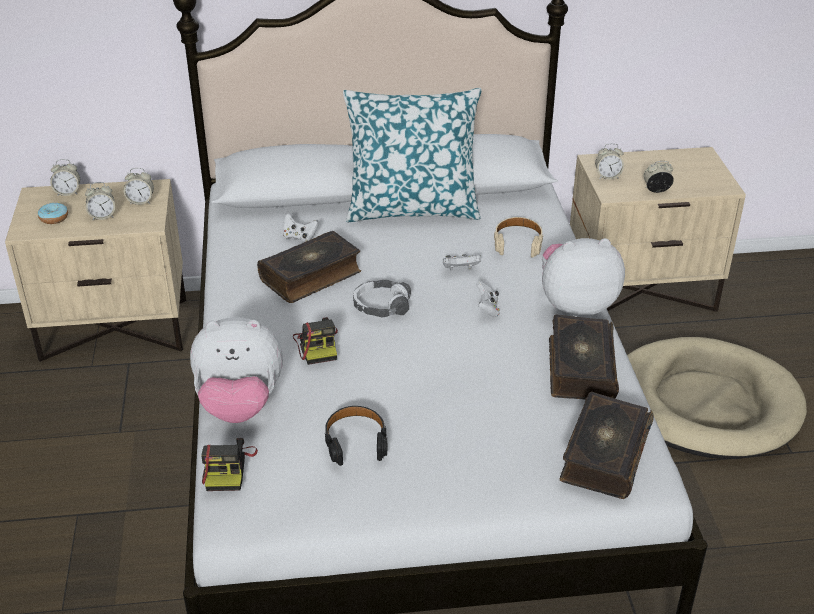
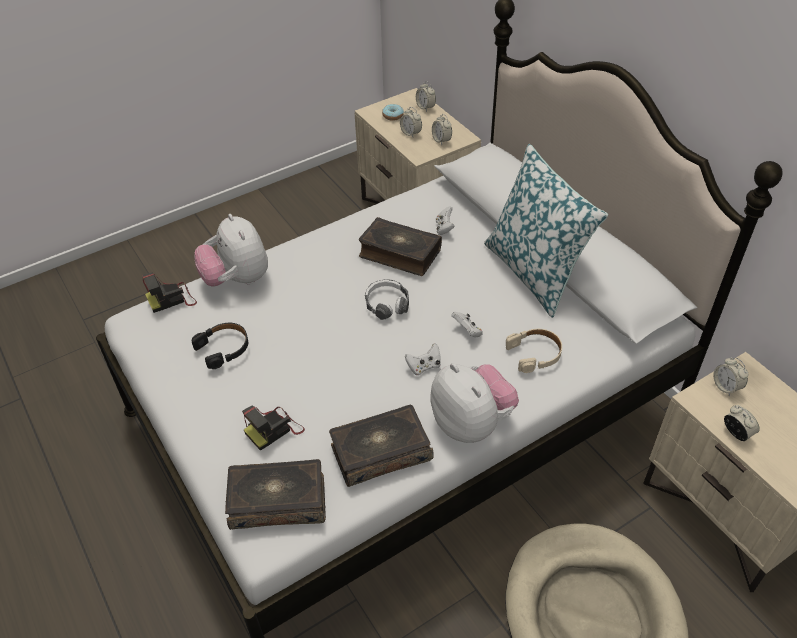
camera: 65 degrees right, 10 degrees up
camera [293,317,338,365] -> camera moved to [243,405,305,451]

